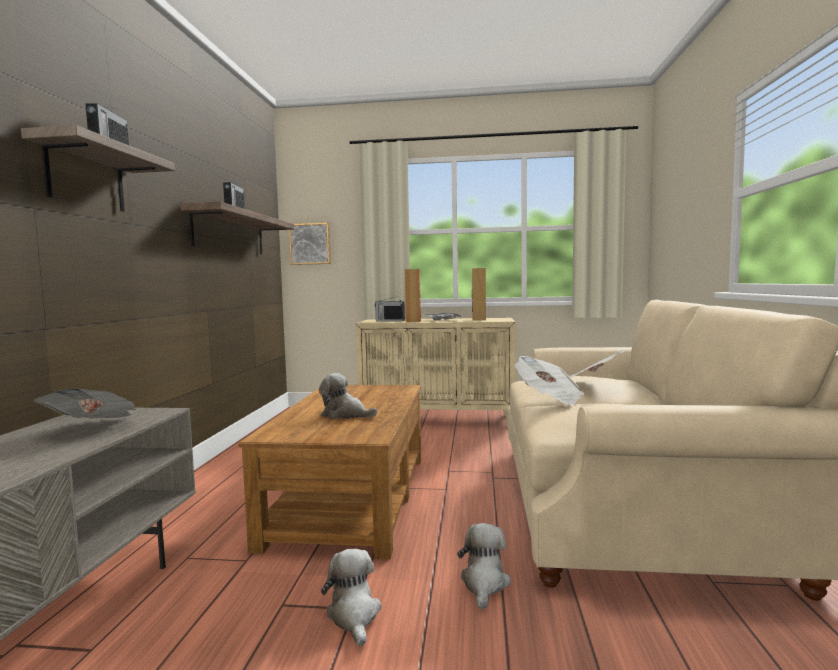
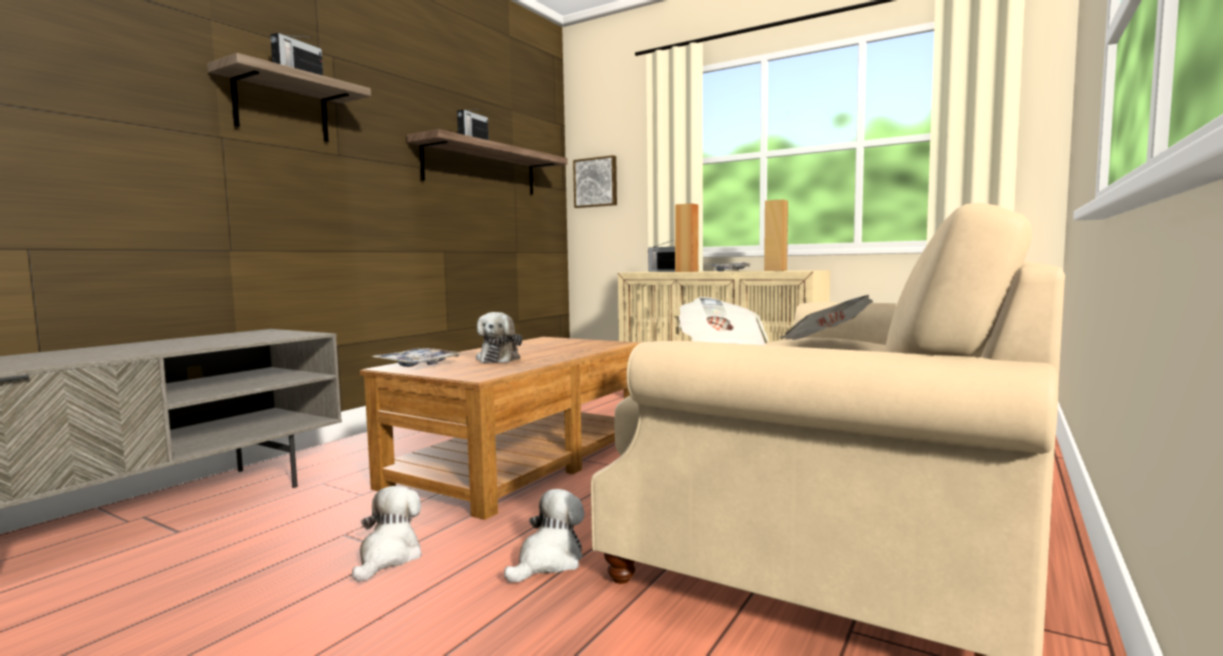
camera: 25 degrees right, 0 degrees up
newspaper [34,388,136,418] -> none
plush toy [319,373,377,419] -> plush toy turned 135 degrees counterclockwise [476,312,522,363]
none -> tray [373,348,462,367]

